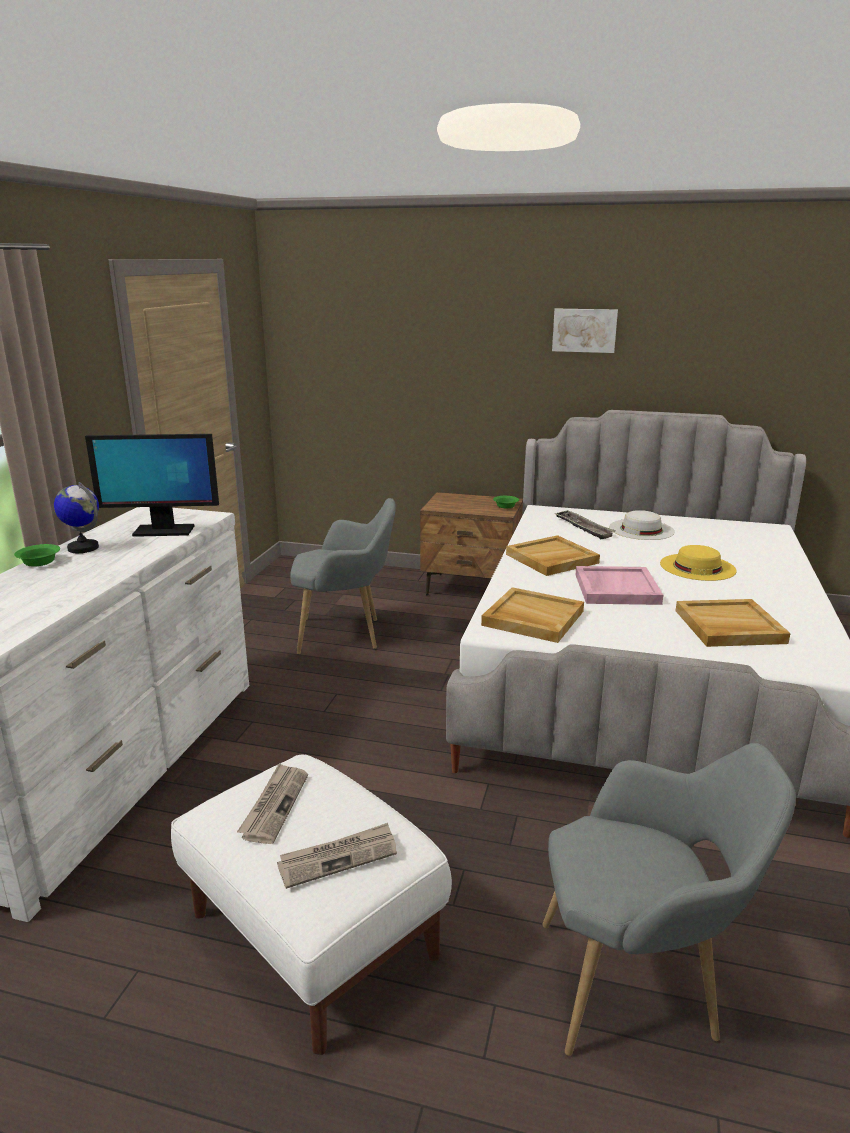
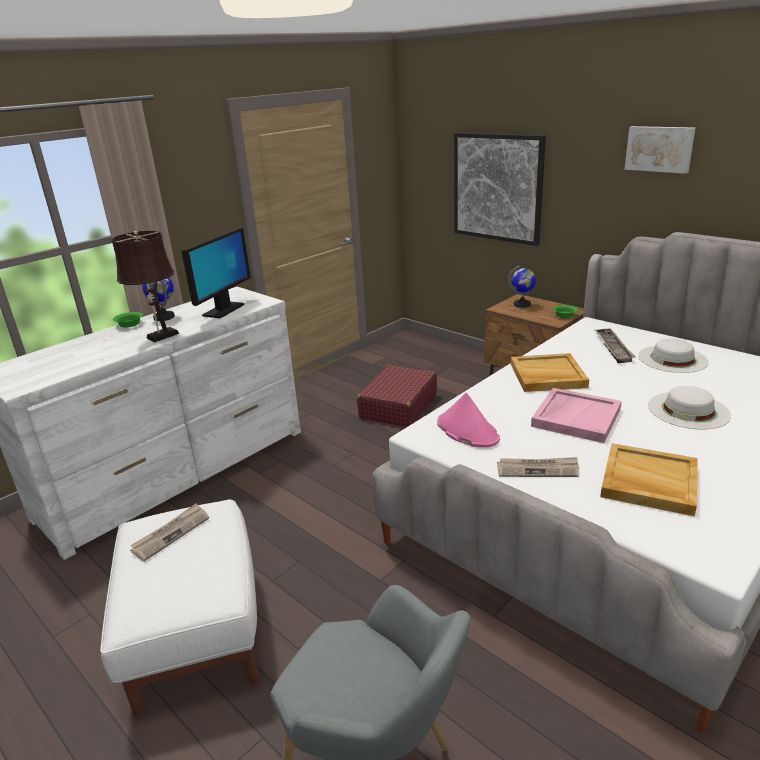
camera: 30 degrees right, 5 degrees up
monitor [85,434,219,537] -> monitor turned 90 degrees counterclockwise [181,227,251,318]
newspaper [277,823,397,889] -> newspaper moved to [497,457,579,477]
grey armchair [290,498,396,654] -> red suitcase [357,365,437,427]
beige tray [481,587,584,643] -> pink hat [437,393,500,447]
yellow hat [660,545,737,581] -> white hat [648,386,731,429]
none -> brown table lamp [111,230,179,342]
none -> picture [454,133,546,246]
none -> globe [508,265,536,308]

